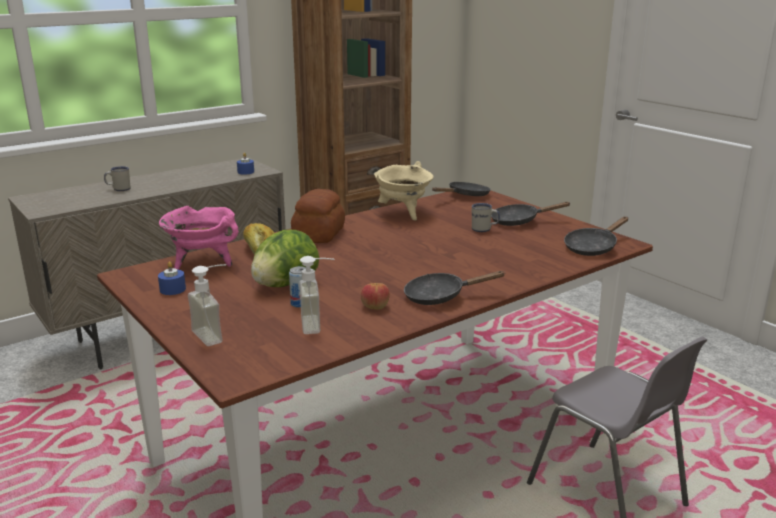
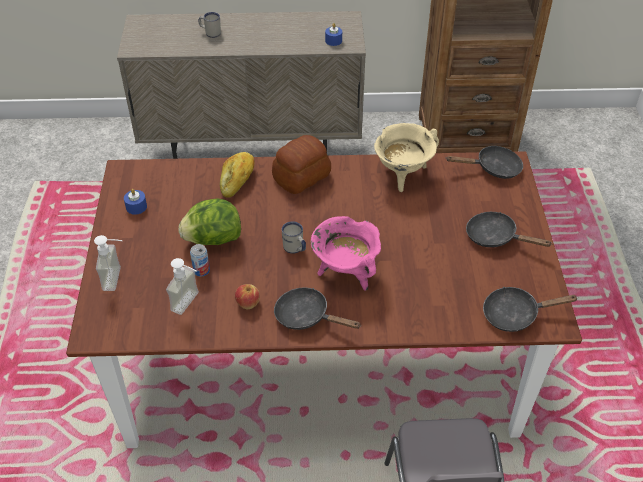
camera: 35 degrees right, 25 degrees up
pink cooking pot [159,206,239,270] -> pink cooking pot moved to [311,216,381,291]
white mug [472,203,500,232] -> white mug moved to [282,221,306,254]

